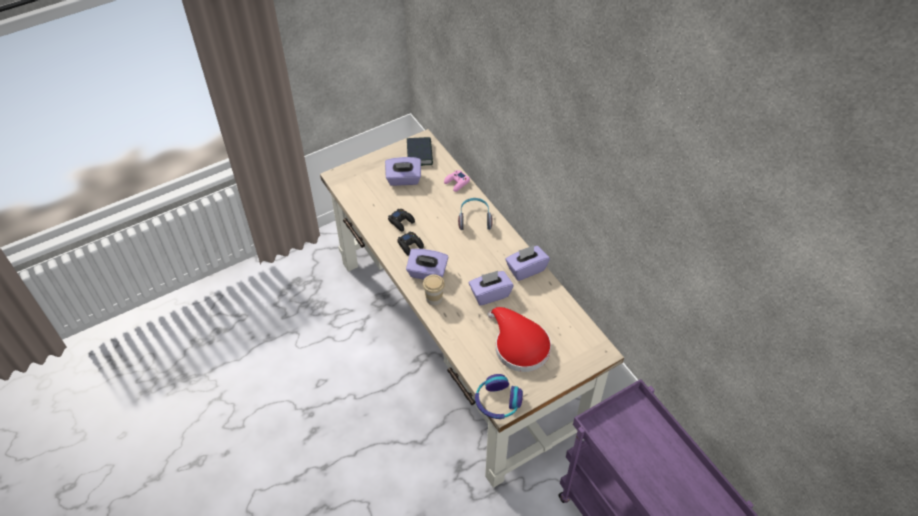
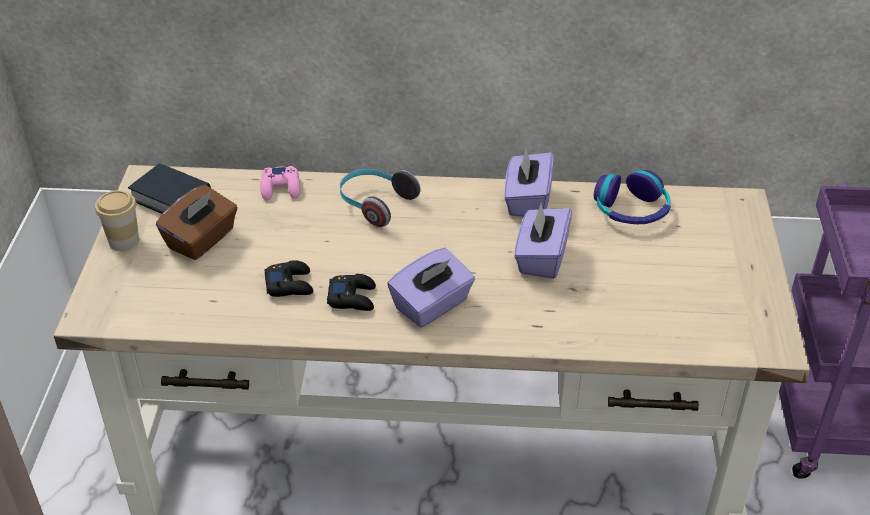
camera: 55 degrees left, 10 degrees down
purple tissue box [385,157,421,186] -> brown tissue box [156,185,238,260]
cup [423,275,445,305] -> cup moved to [95,190,139,251]
headphones [475,374,523,419] -> headphones moved to [594,170,670,224]
red hat [488,307,551,372] -> none

